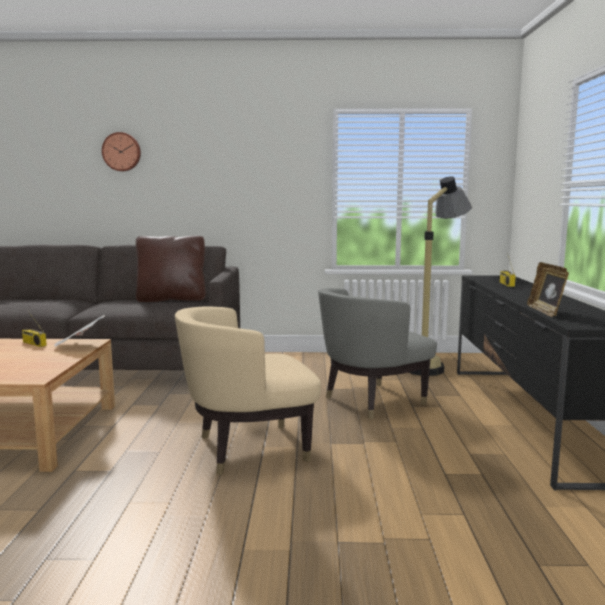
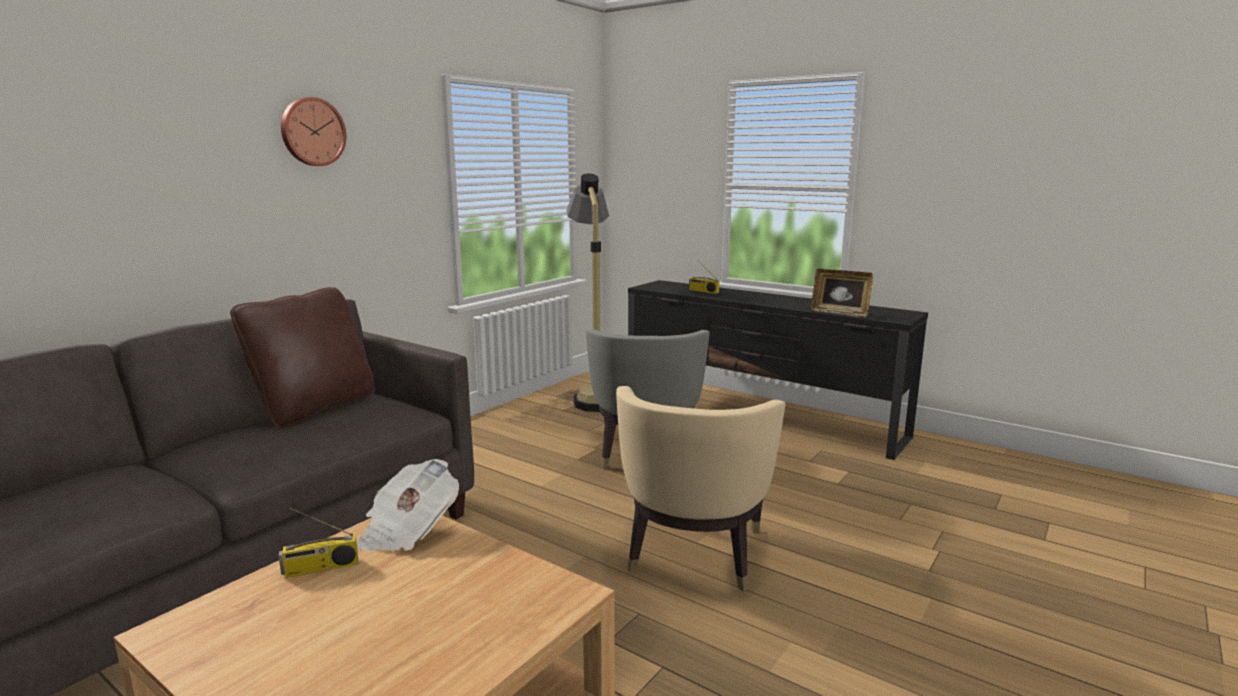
camera: 55 degrees left, 5 degrees up
wall clock [102,132,141,171] -> wall clock moved to [281,97,346,166]

